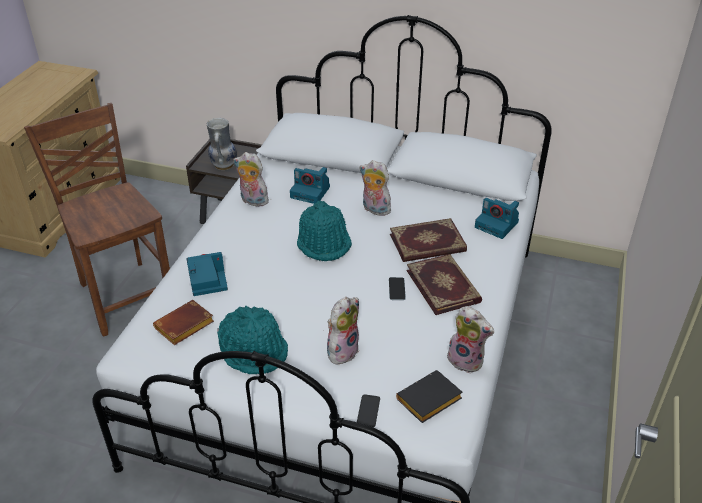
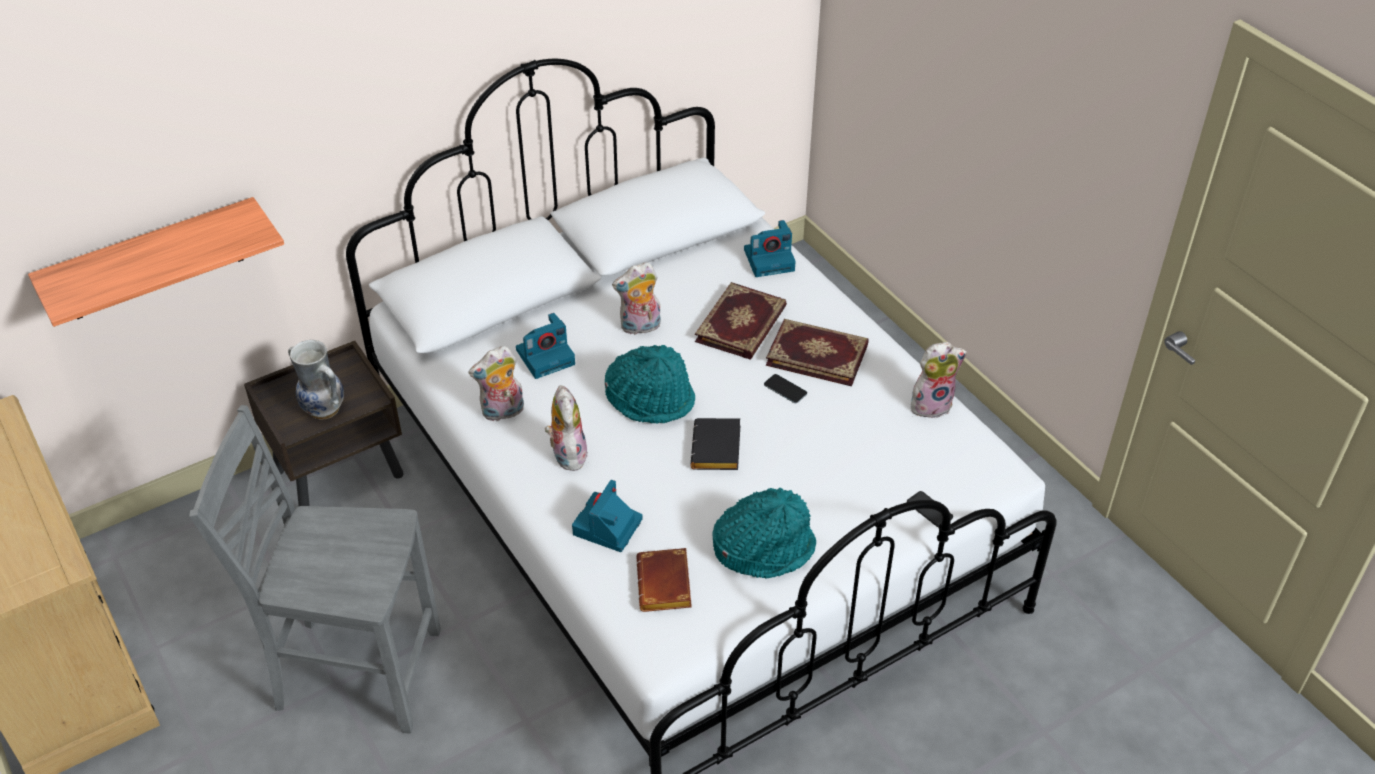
camera: 50 degrees left, 5 degrees up
brown chair [24,103,170,337] -> grey chair [189,405,441,733]
plush toy [327,297,359,364] -> plush toy moved to [545,385,588,471]
black book [396,370,463,423] -> black book moved to [690,418,740,470]
none -> shelf [28,197,284,327]

